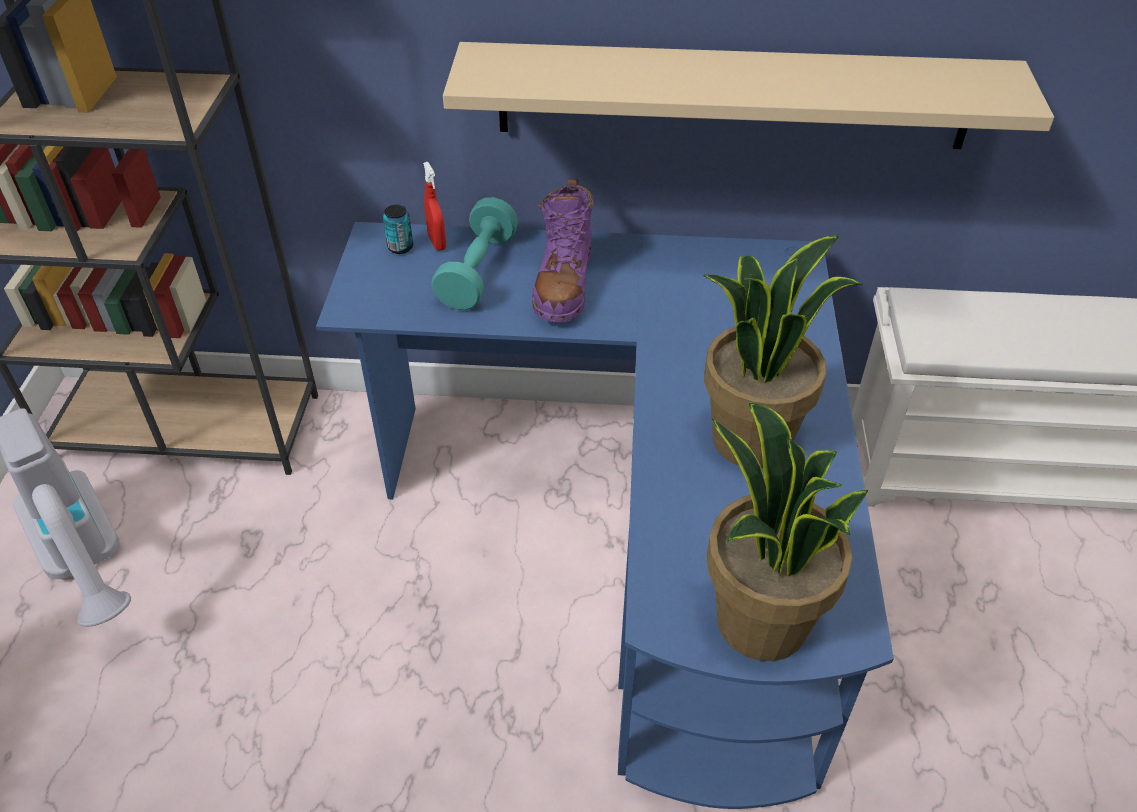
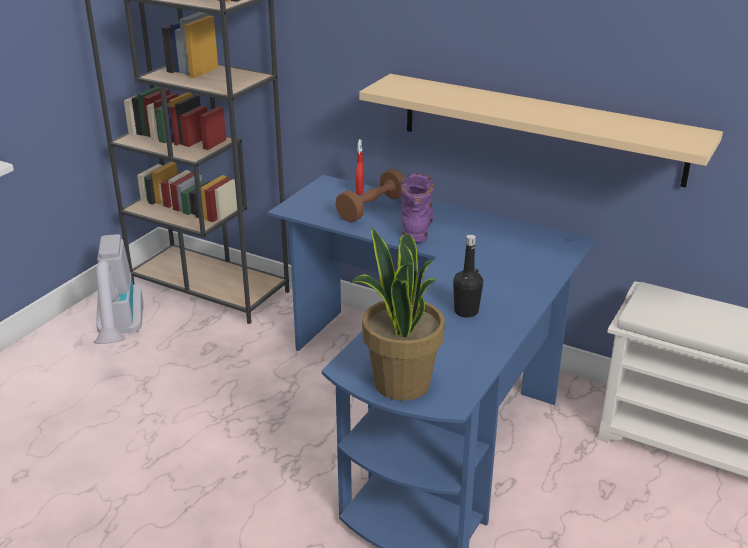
camera: 25 degrees right, 15 degrees down
can [383,205,413,254] -> none
turquoise dumbbell [431,197,518,310] -> brown dumbbell [336,169,406,222]
purple boot [532,179,594,322] -> purple boot turned 150 degrees clockwise [400,173,435,243]
potted plant [702,235,864,468] -> black bottle [453,234,483,318]

